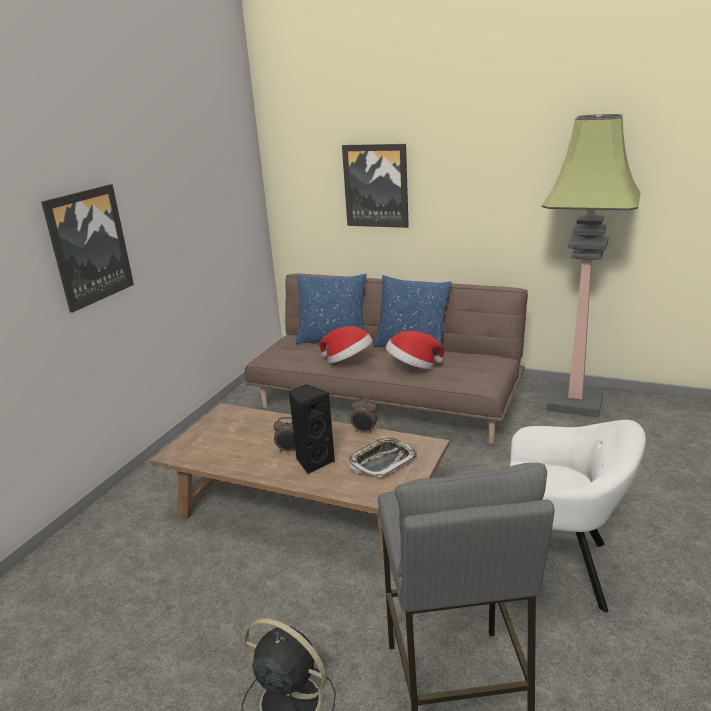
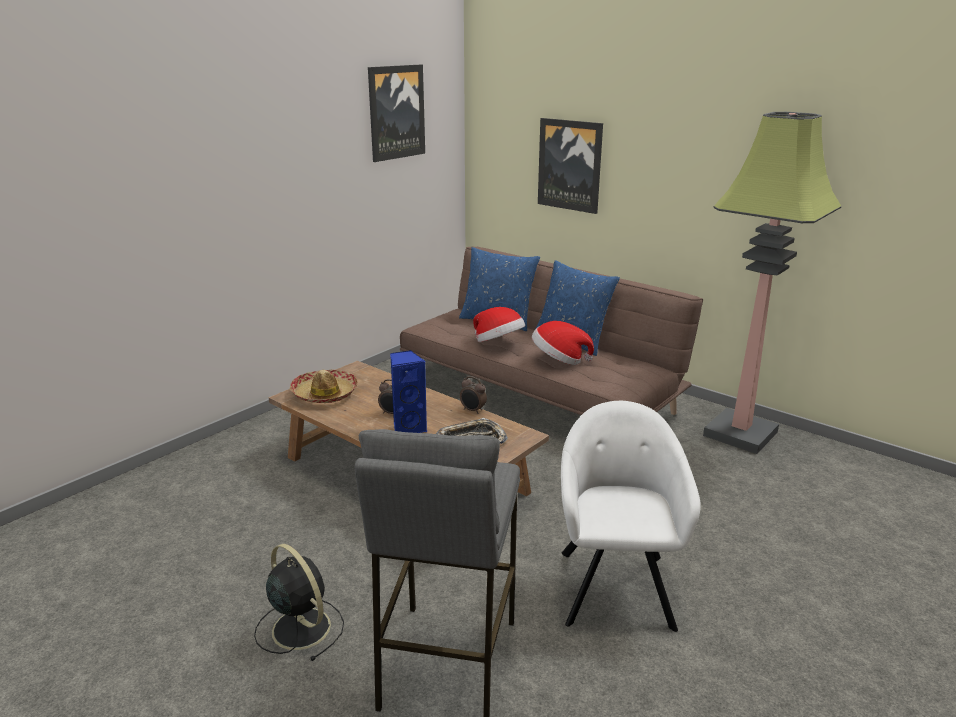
camera: 15 degrees right, 0 degrees up
picture [41,184,134,313] -> picture moved to [368,65,425,162]
black speaker [288,385,335,474] -> blue speaker [390,350,427,433]
white armchair [510,420,646,613] -> white armchair turned 120 degrees counterclockwise [561,401,701,632]
none -> hat [290,369,358,403]

